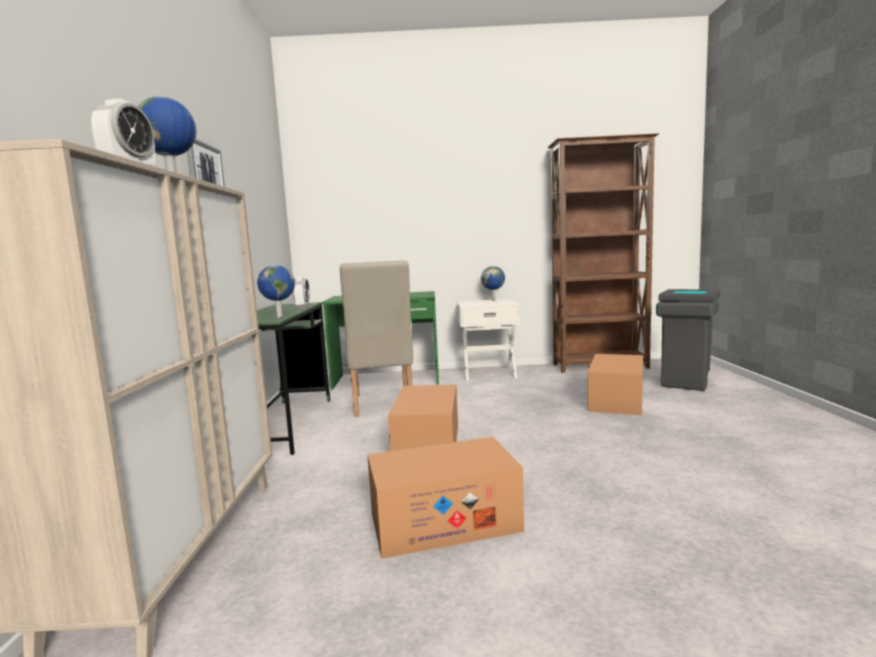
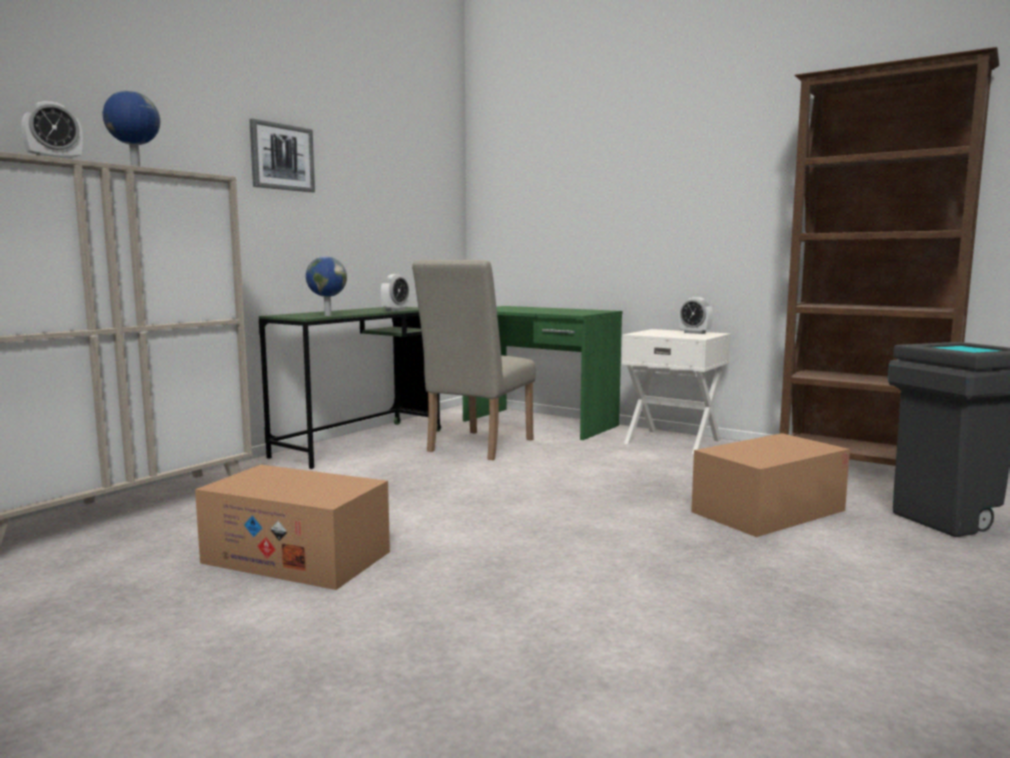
camera: 35 degrees right, 0 degrees up
cardboard box [388,384,458,451] -> none
globe [481,266,505,301] -> alarm clock [679,297,713,334]

